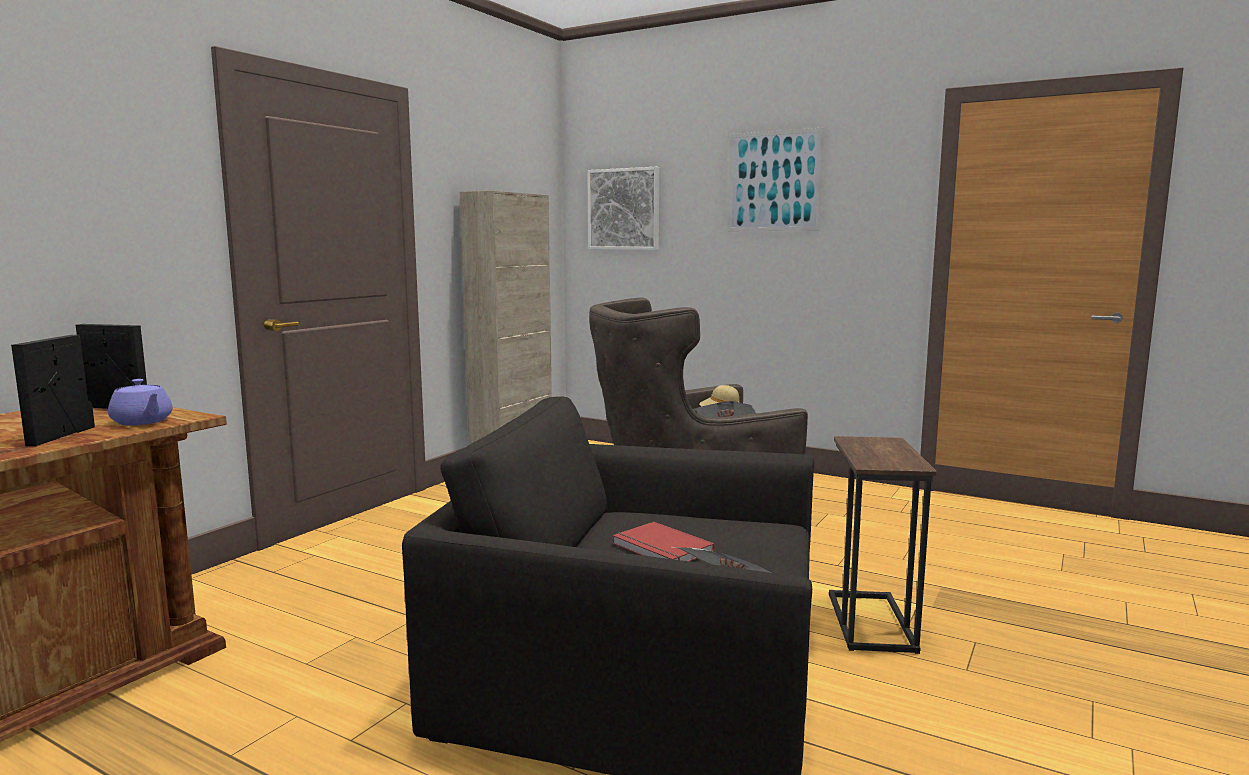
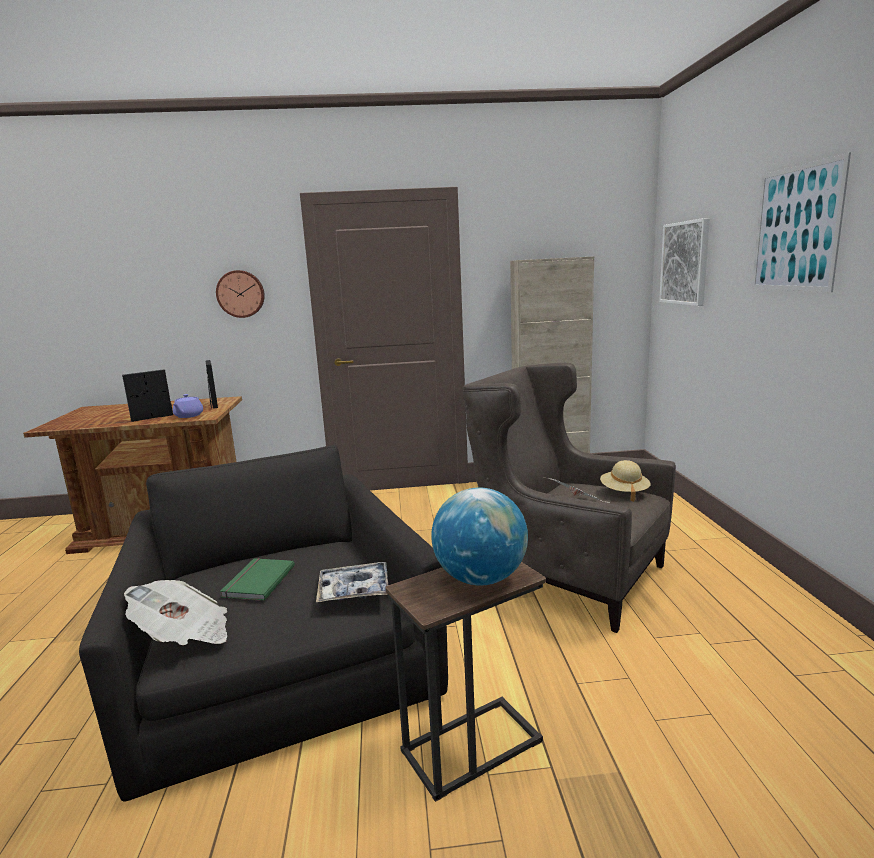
camera: 55 degrees right, 5 degrees up
red book [612,522,715,562] -> green book [220,558,295,601]
none -> wall clock [216,270,265,318]
none -> tray [316,562,388,603]
none -> globe [431,487,528,586]

